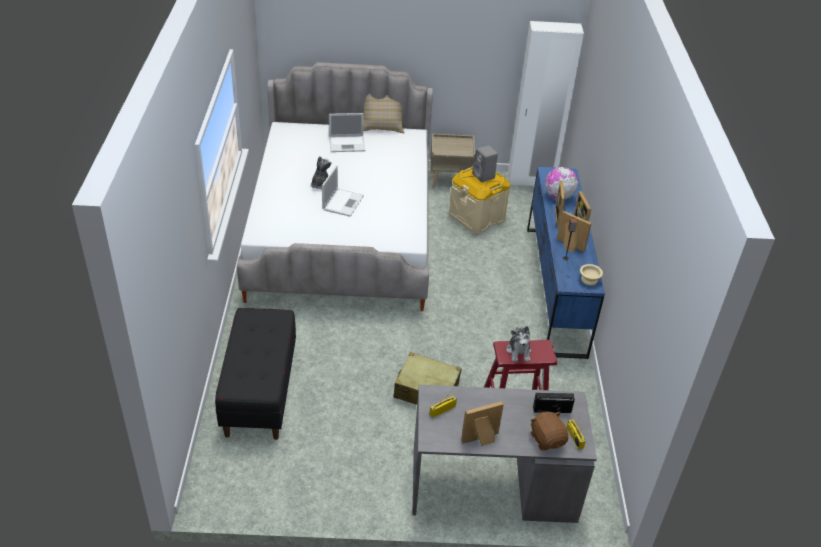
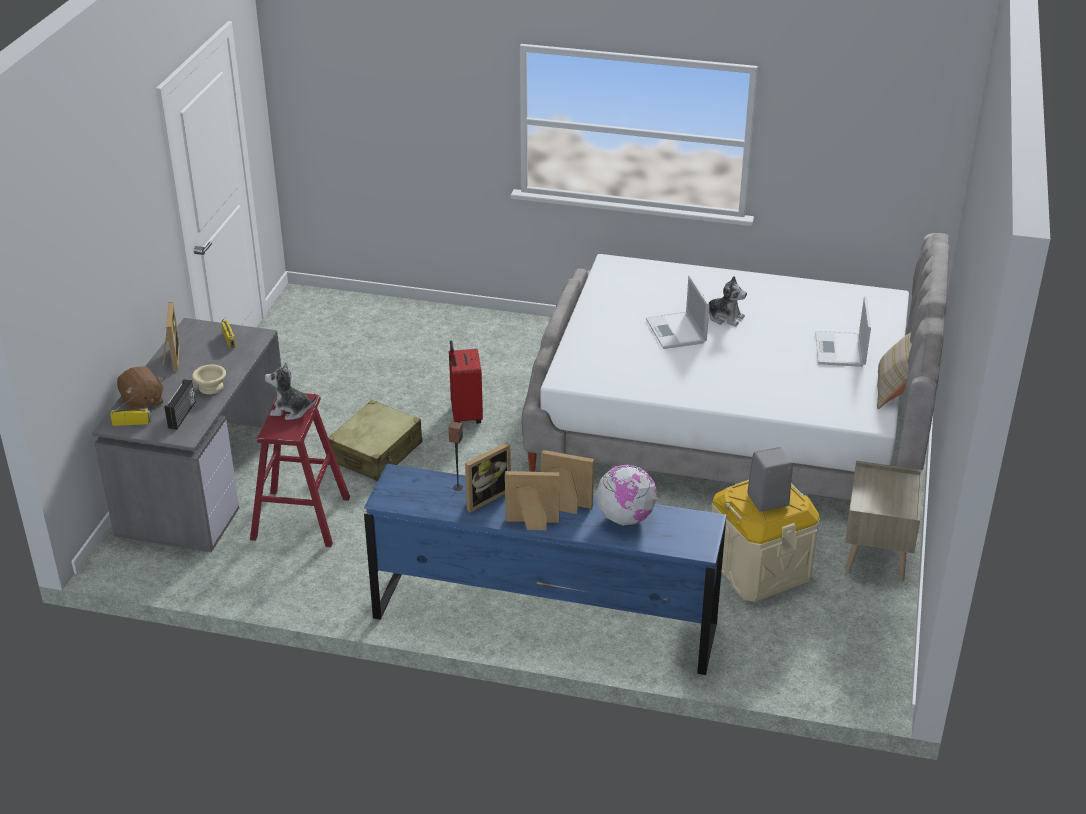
camera: 105 degrees right, 5 degrees down
black bench [215,308,296,440] -> none
laptop [322,165,364,217] -> laptop turned 45 degrees clockwise [646,276,710,349]
white wardrobe [508,21,584,186] -> none
brown plush toy [531,412,568,451] -> brown plush toy turned 60 degrees clockwise [117,367,164,409]
beige bowl [580,264,603,286] -> beige bowl moved to [192,365,226,395]
none -> red suitcase [449,340,483,423]

